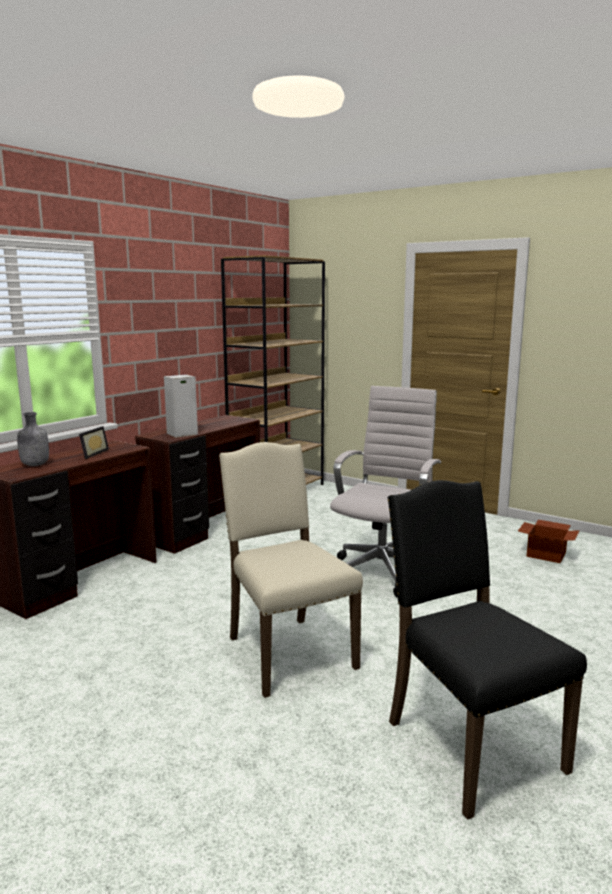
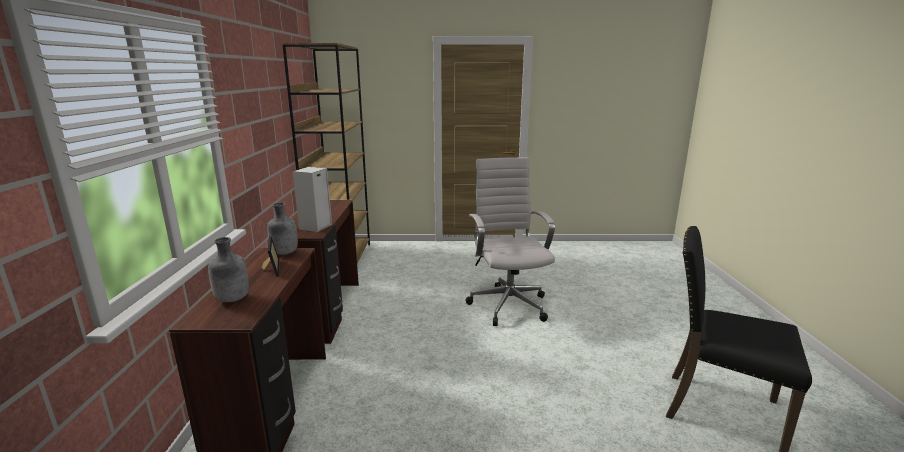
camera: 35 degrees left, 5 degrees up
beige chair [219,442,363,698] -> none
cardboard box [518,520,580,563] -> none
none -> grey bottle [267,203,298,255]

